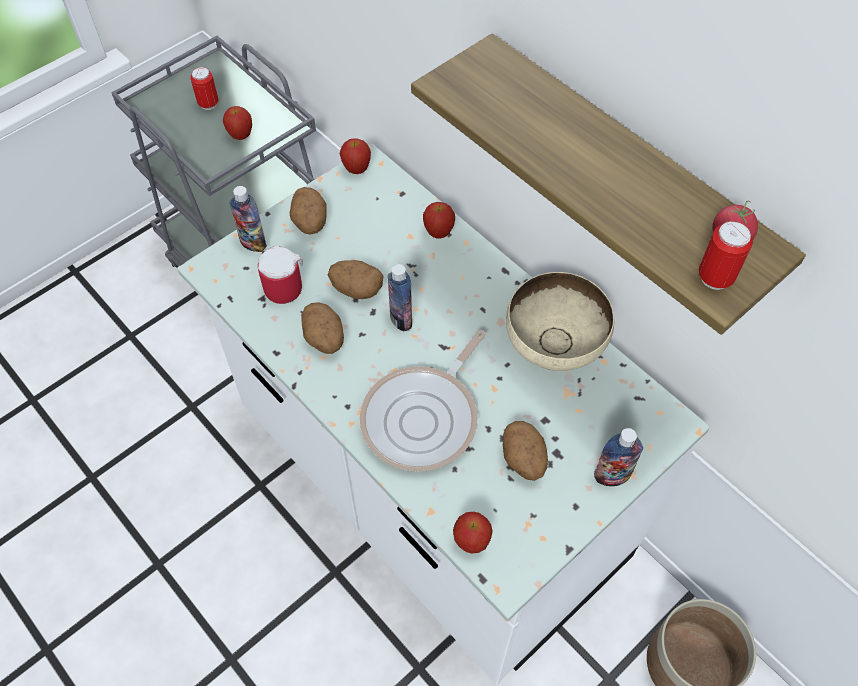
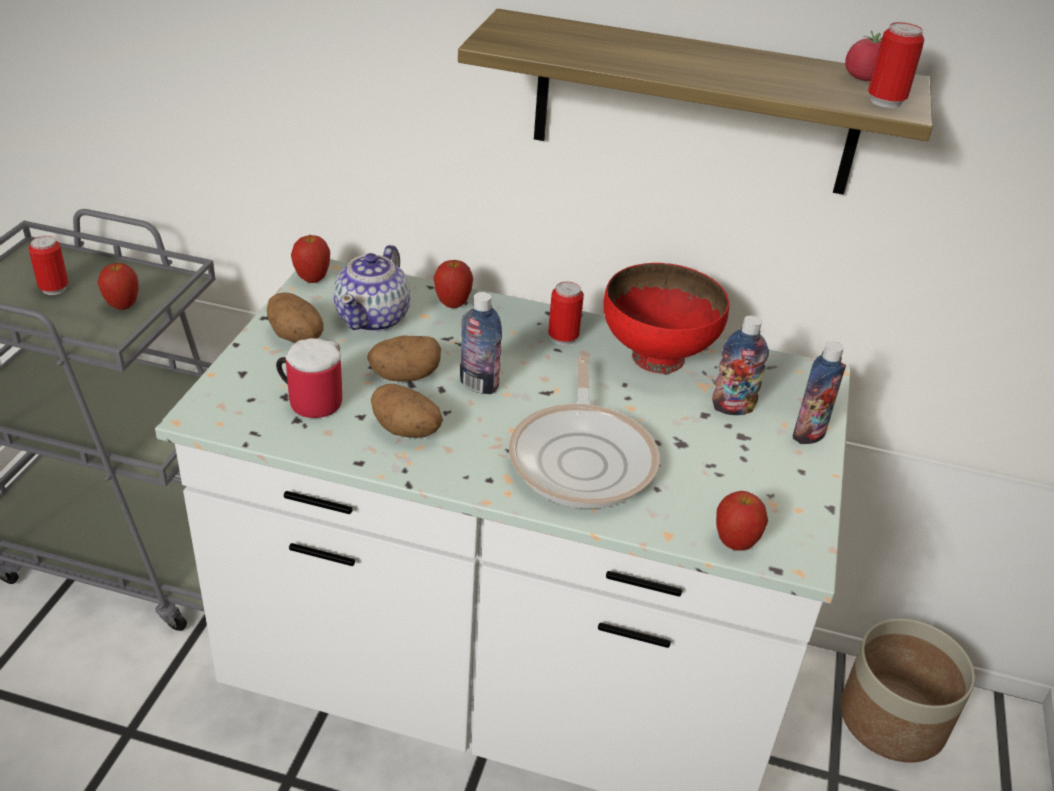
camera: 35 degrees left, 20 degrees down
bottle [229,186,267,252] -> bottle moved to [712,316,769,415]
potato [503,421,548,481] -> none
beige bowl [506,272,614,371] -> red bowl [603,263,729,373]
none -> teapot [334,245,410,332]
none -> can [548,282,584,345]

